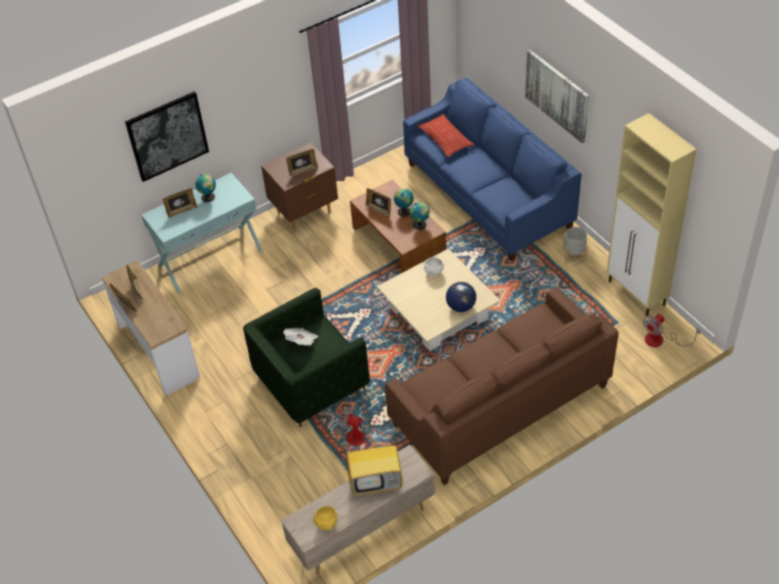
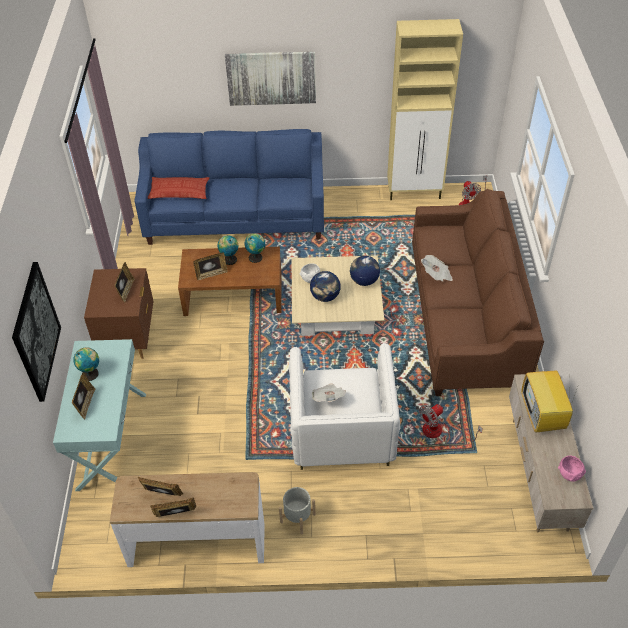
camera: 60 degrees left, 0 degrees up
green armchair [243,288,370,427] -> white armchair [289,343,400,470]
yellow bowl [313,506,338,531] -> pink bowl [558,455,586,482]
television [346,430,403,496] -> television turned 150 degrees clockwise [521,368,579,433]
grey planter [563,227,588,264] -> grey planter moved to [279,487,316,535]
none -> globe [310,271,341,302]
none -> newspaper [421,255,453,282]

